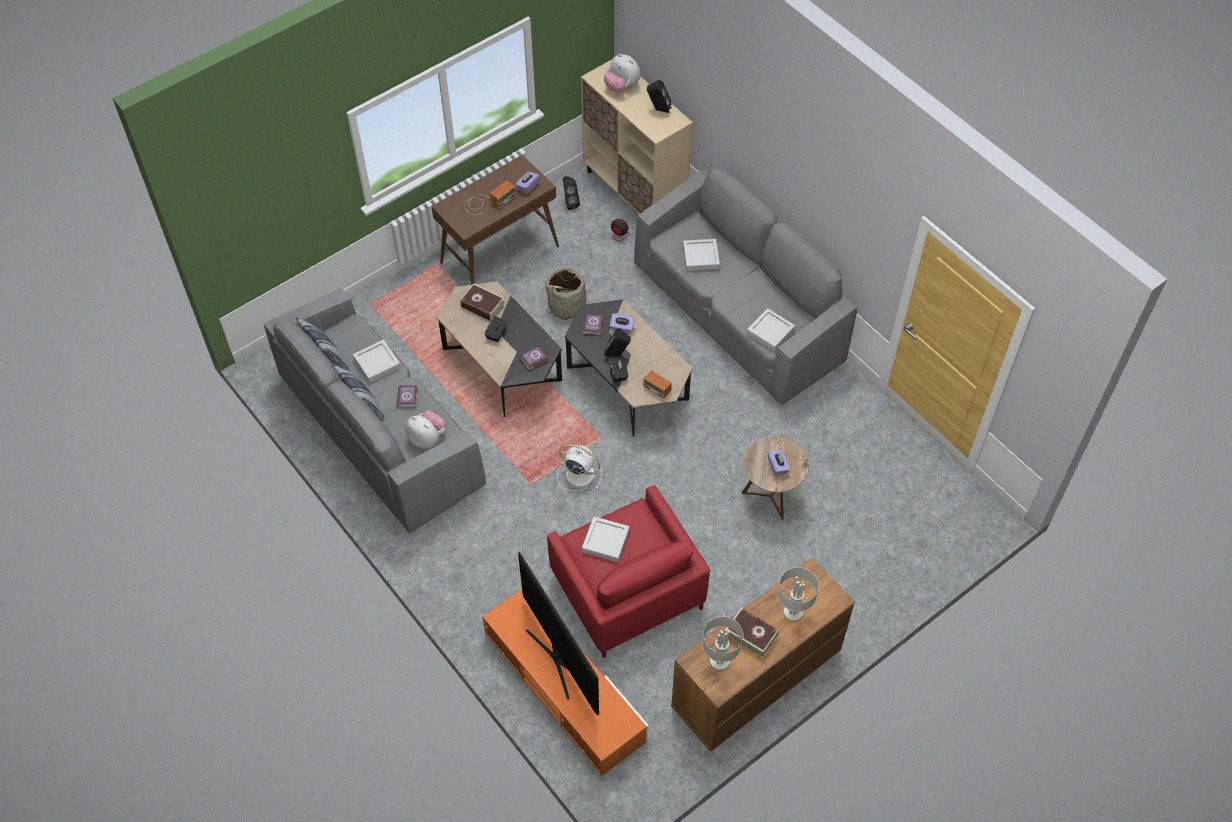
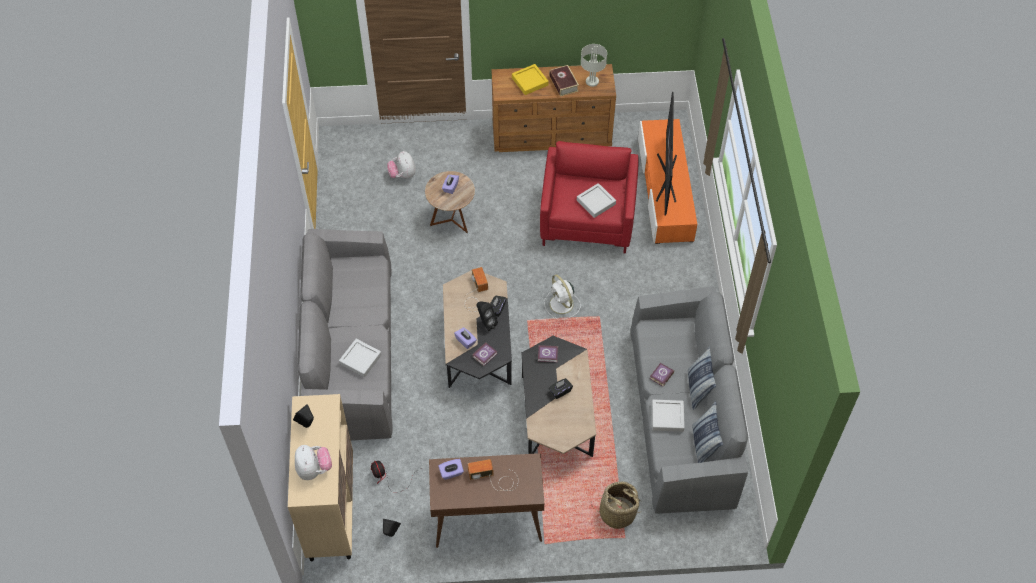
camera: 145 degrees left, 0 degrees up
plush toy [405,411,446,449] -> plush toy moved to [387,151,416,178]
book [460,284,505,321] -> none
basket [545,268,593,320] -> basket moved to [592,481,642,529]
grey tray [747,308,795,351] -> none
grey table lamp [778,567,819,622] -> yellow tray [512,64,549,95]

